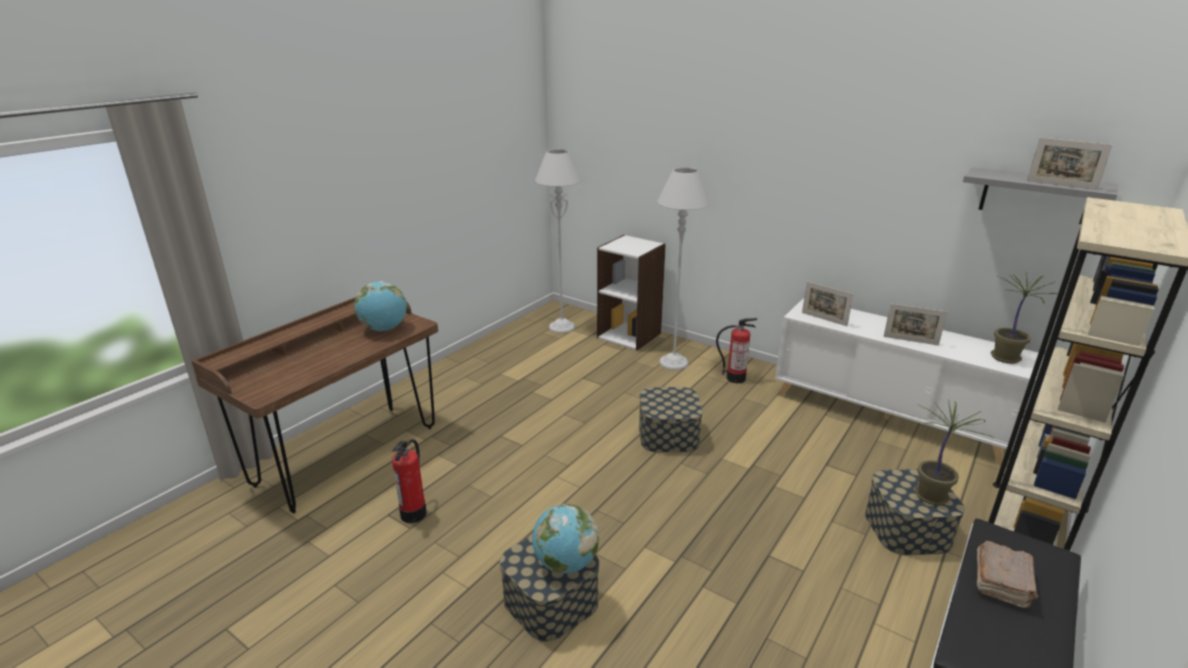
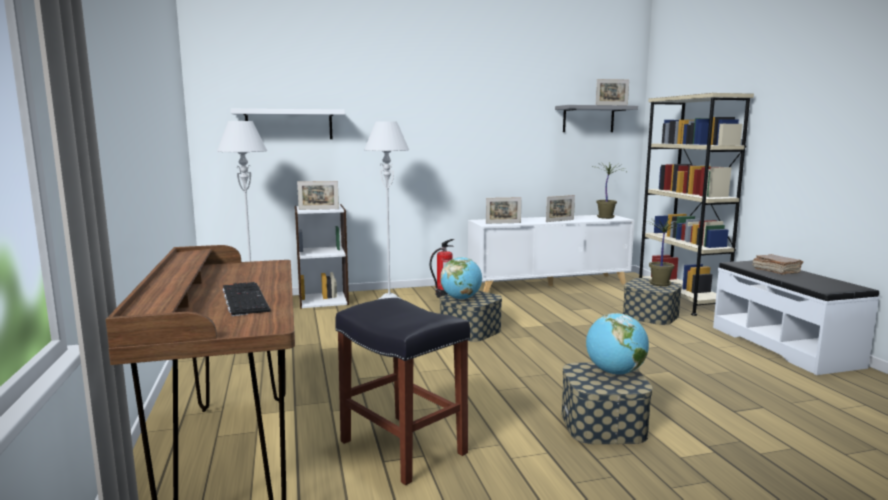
camera: 50 degrees left, 15 degrees down
globe [354,281,407,331] -> globe moved to [440,257,482,300]
fire extinguisher [392,439,427,523] -> black stool [335,298,470,485]
none -> keyboard [223,282,271,316]
none -> white shelf [231,109,345,139]
none -> picture frame [297,181,339,210]

